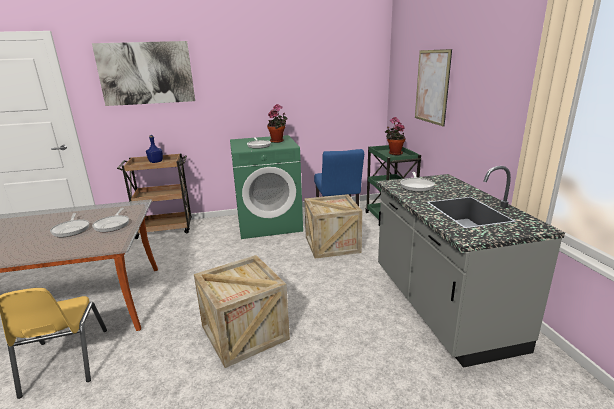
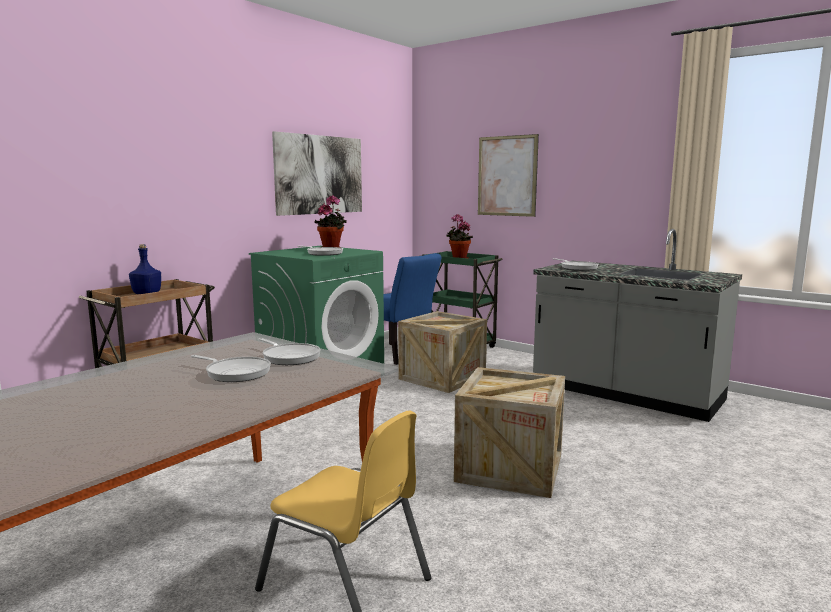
camera: 40 degrees left, 10 degrees down
picture [92,41,195,106] -> picture moved to [272,131,362,216]

